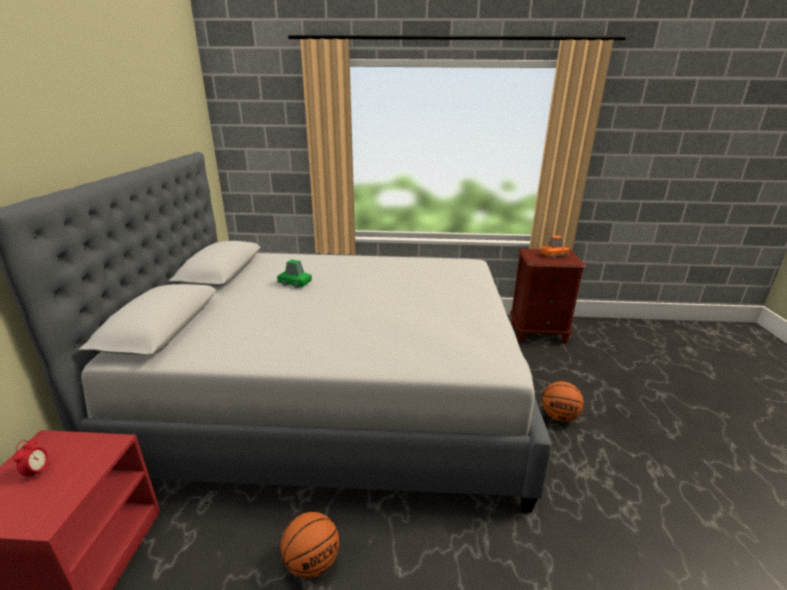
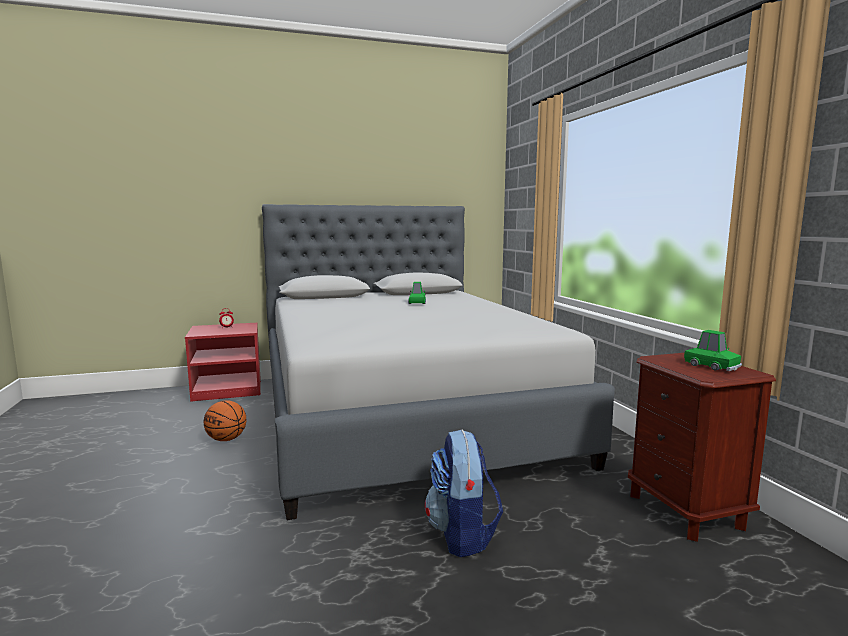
camera: 70 degrees right, 15 degrees down
orange toy car [541,235,570,258] -> green toy car [684,330,742,371]
basketball [542,381,584,422] -> backpack [425,429,503,557]

